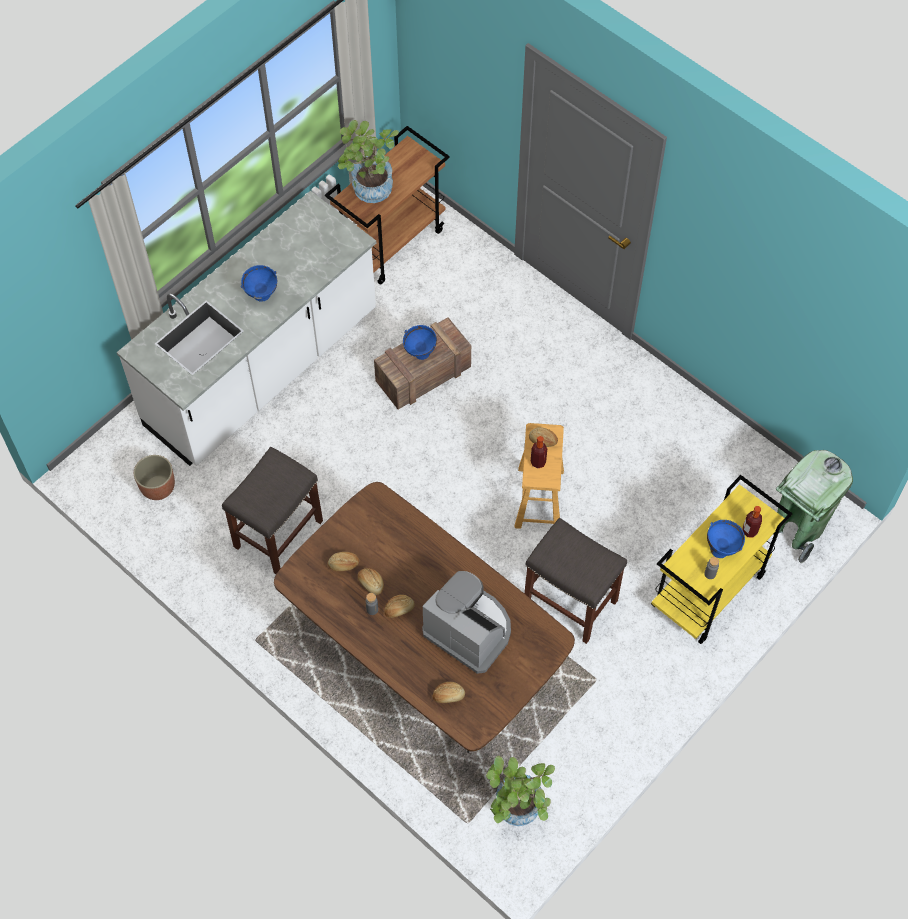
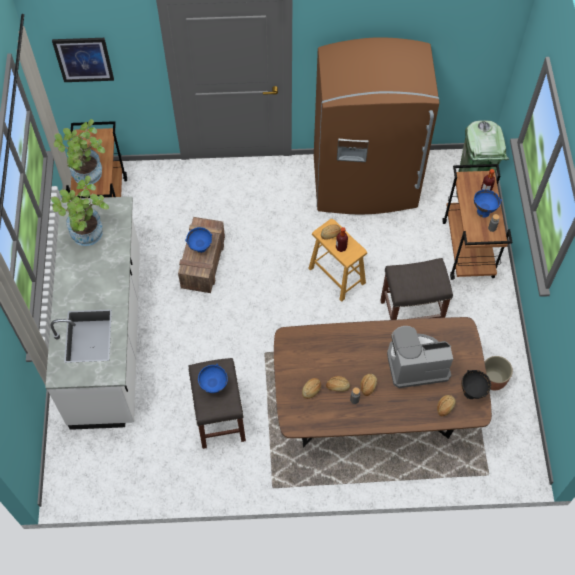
camera: 45 degrees left, 0 degrees up
planter [134,455,175,500] -> planter moved to [485,356,513,390]
blue bowl [241,265,277,302] -> blue bowl moved to [198,364,228,393]
potted plant [486,756,555,826] -> potted plant moved to [51,175,109,246]
yellow cart [651,475,793,644] -> brown cart [442,164,512,280]
none -> picture [52,38,114,82]
none -> brown fridge [314,37,439,215]
none -> black bowl [461,370,491,399]

